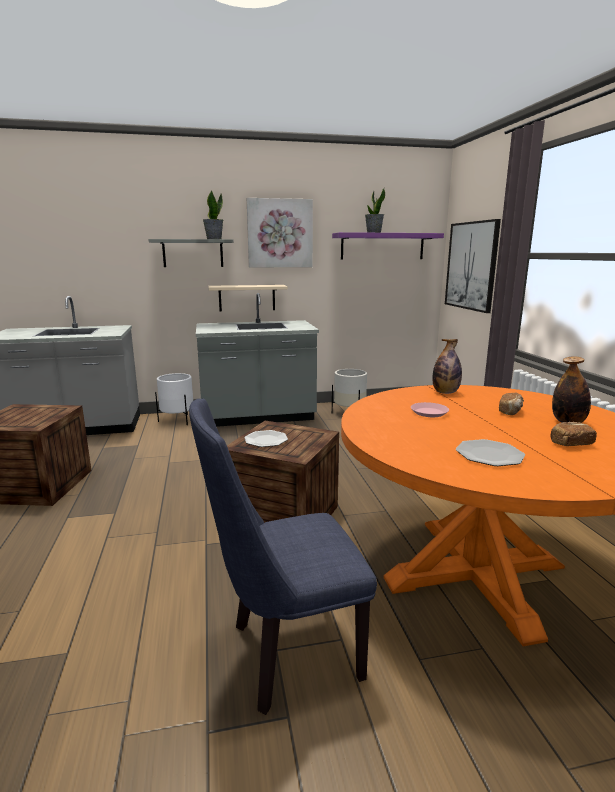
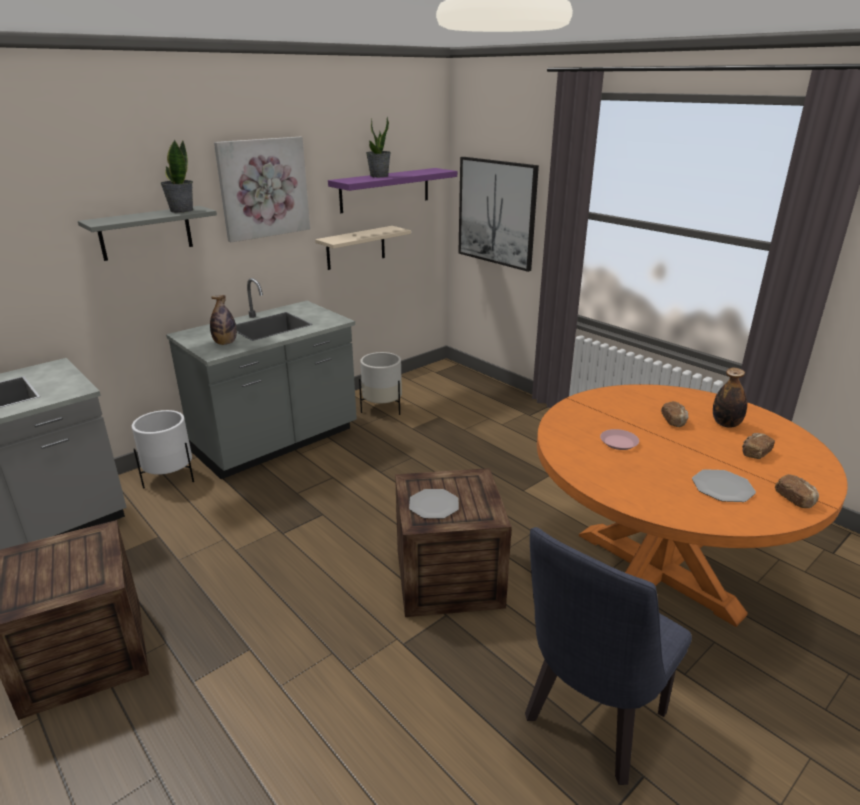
camera: 30 degrees left, 10 degrees up
beige shelf [209,285,288,311] -> beige shelf moved to [315,226,411,270]
bottle [432,339,462,394] -> bottle moved to [210,295,237,345]
none -> bread [775,474,819,508]

